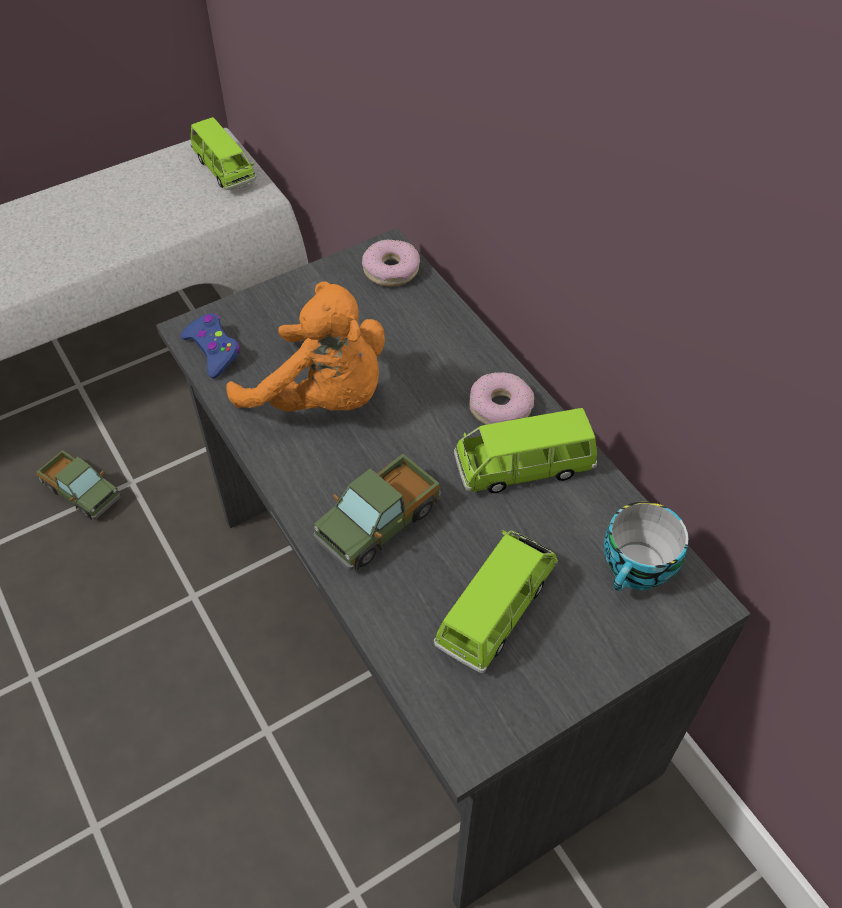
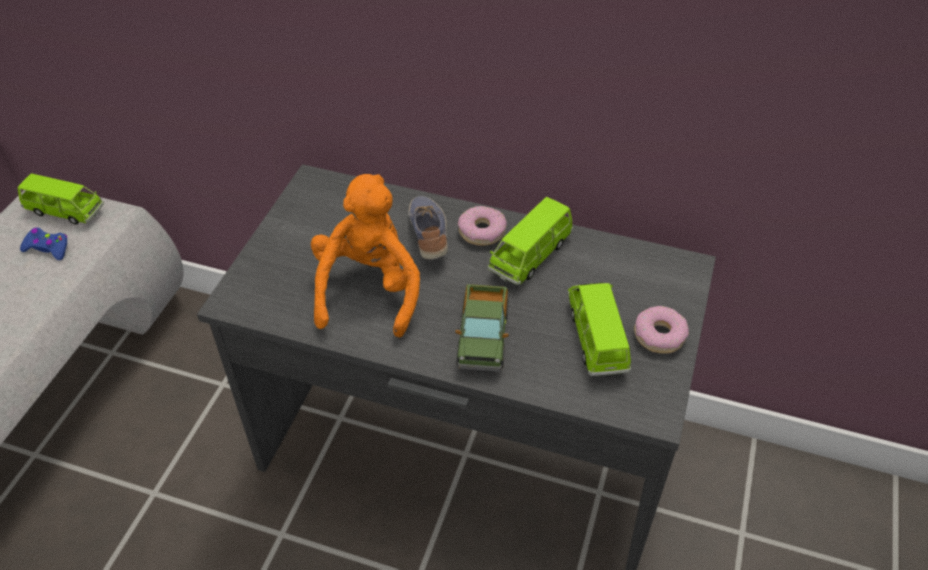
camera: 40 degrees left, 5 degrees down
toy truck [37,450,121,520] -> none
blue game controller [181,313,240,378] -> blue game controller moved to [20,228,67,260]
orange plush toy [226,281,385,412] -> orange plush toy turned 75 degrees counterclockwise [311,174,420,338]
donut [362,239,420,286] -> donut moved to [634,306,689,354]
cup [603,502,689,591] -> none
none -> shoe [409,196,448,259]

